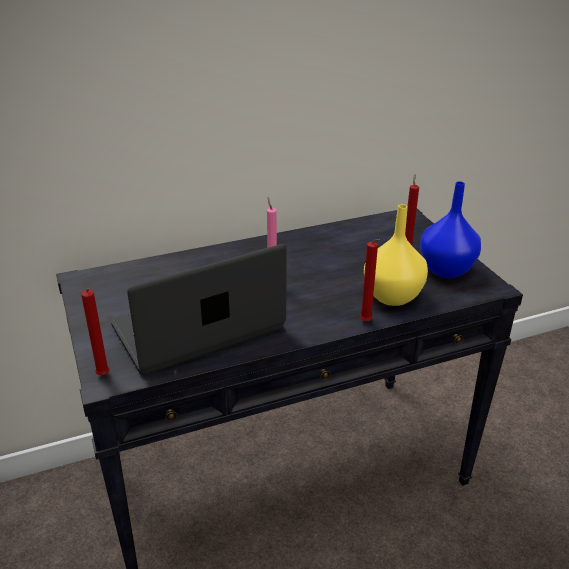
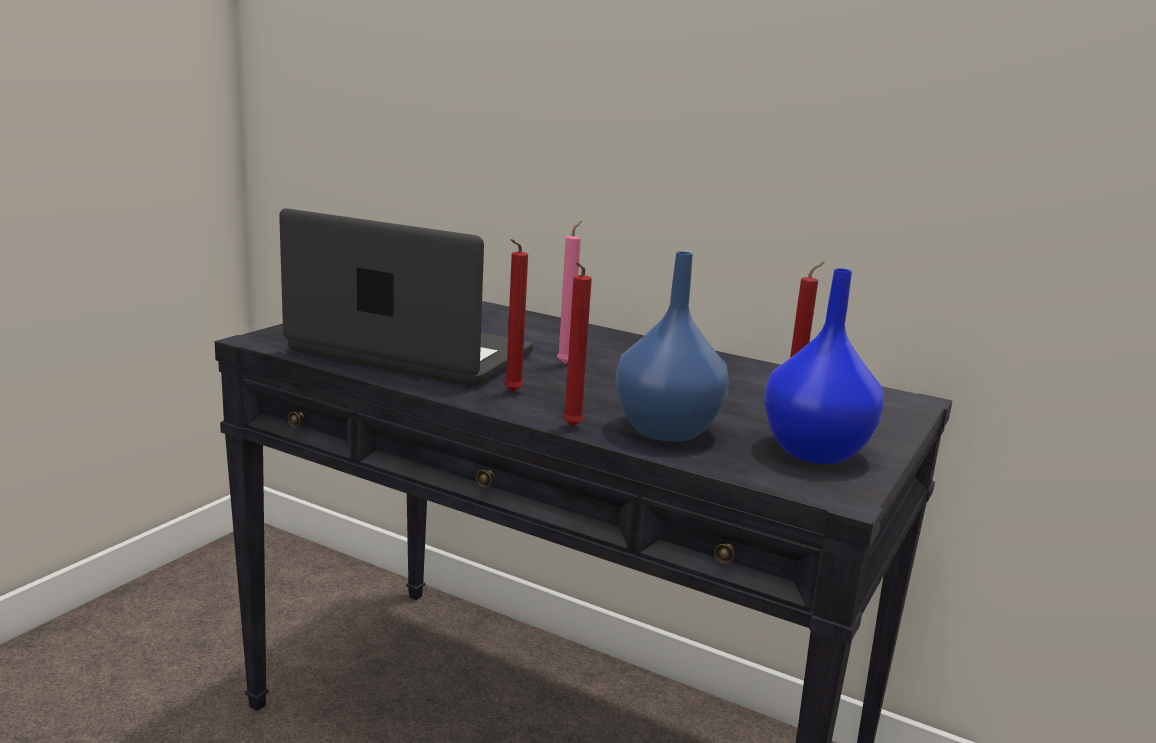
camera: 50 degrees right, 15 degrees down
red candle [81,288,110,375] -> red candle moved to [504,239,528,392]
yellow vase [364,204,428,306] -> blue vase [615,251,729,442]

